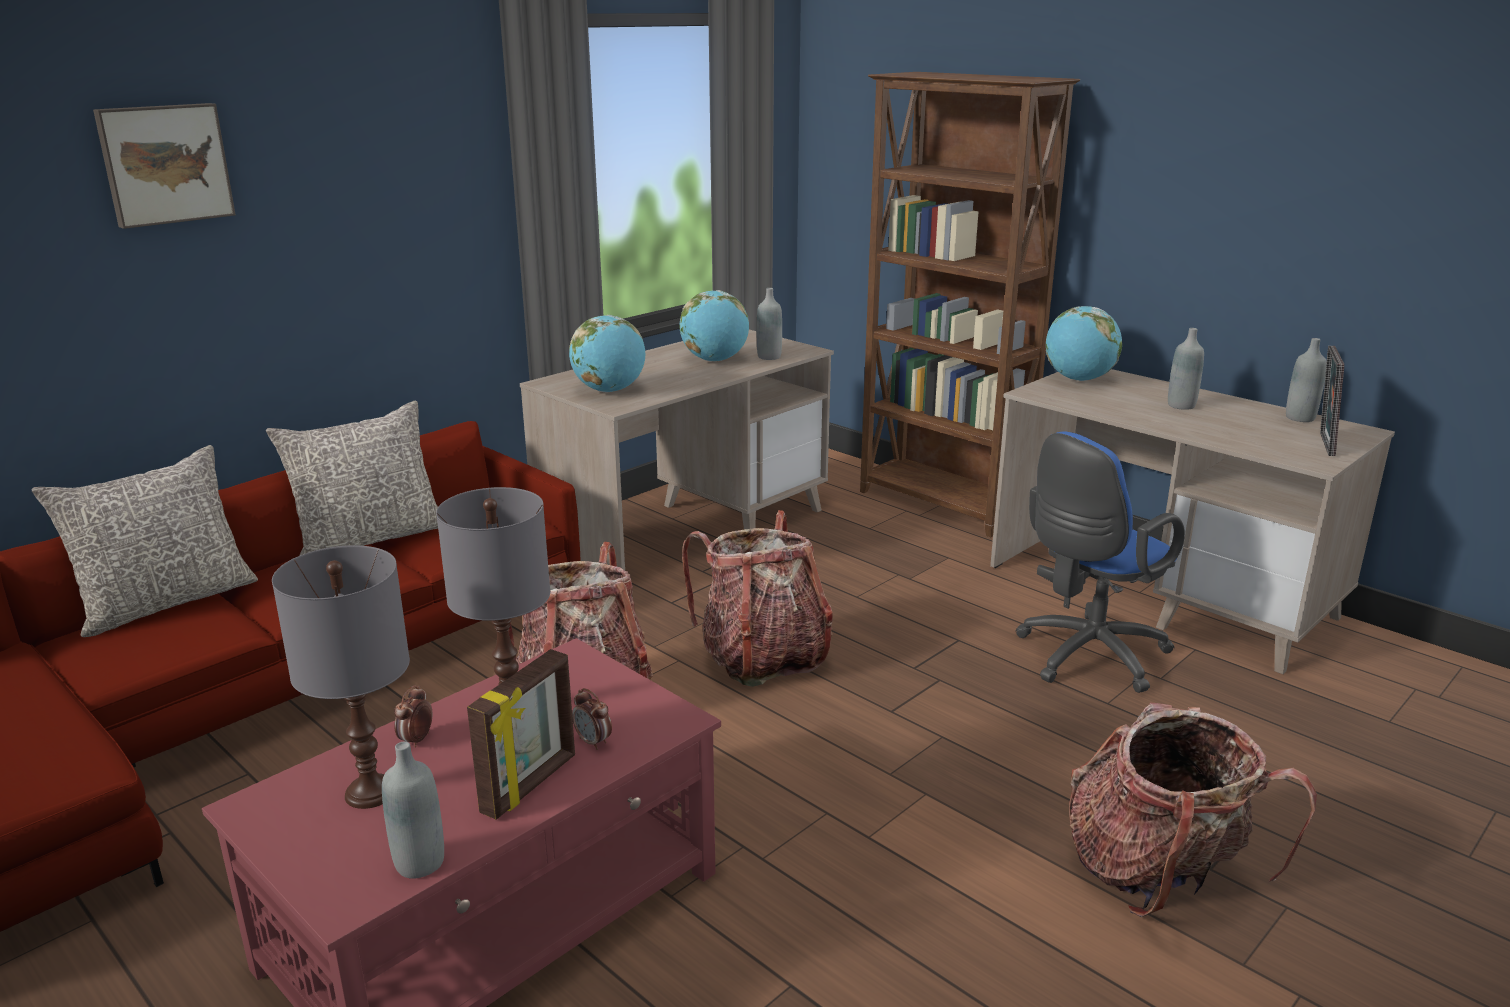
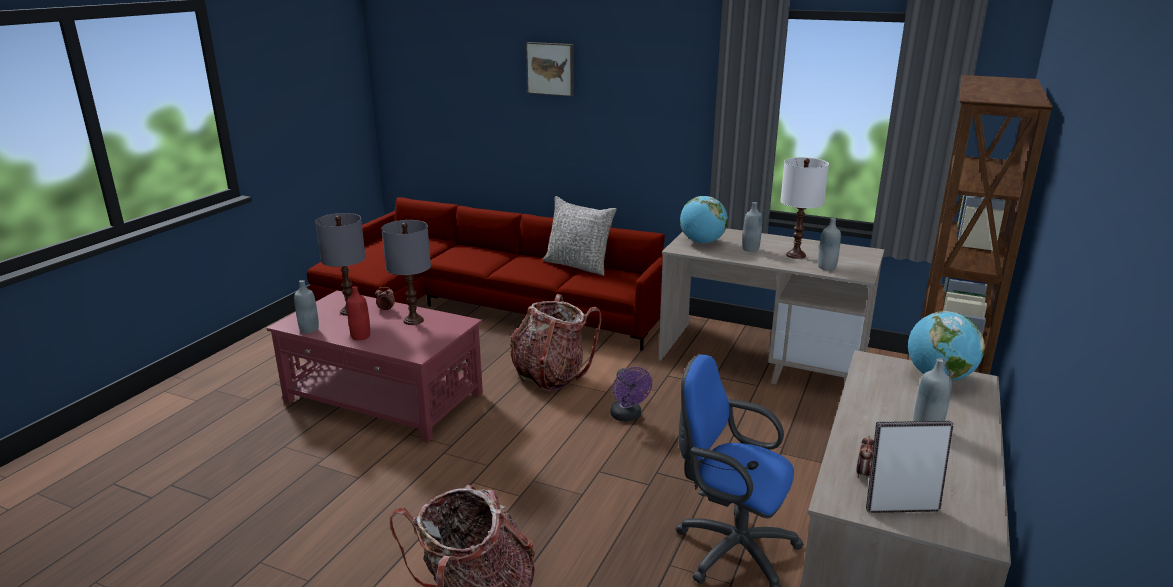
camera: 70 degrees right, 0 degrees up
grey pillow [32,445,258,637] -> none
picture frame [467,649,575,820] -> red bottle [347,286,370,340]
alarm clock [572,688,612,750] -> alarm clock moved to [856,435,874,479]
globe [679,290,749,362] -> white table lamp [780,157,829,259]
backpack [682,510,833,687] -> purple fan [610,367,652,422]
grey bottle [1286,338,1327,422] -> grey bottle moved to [742,202,762,252]

